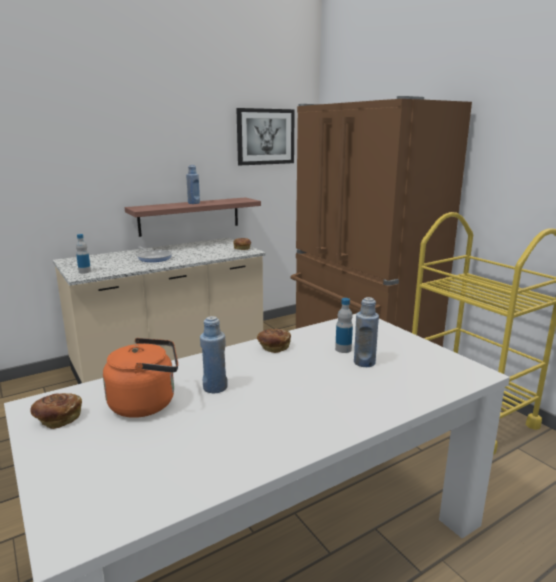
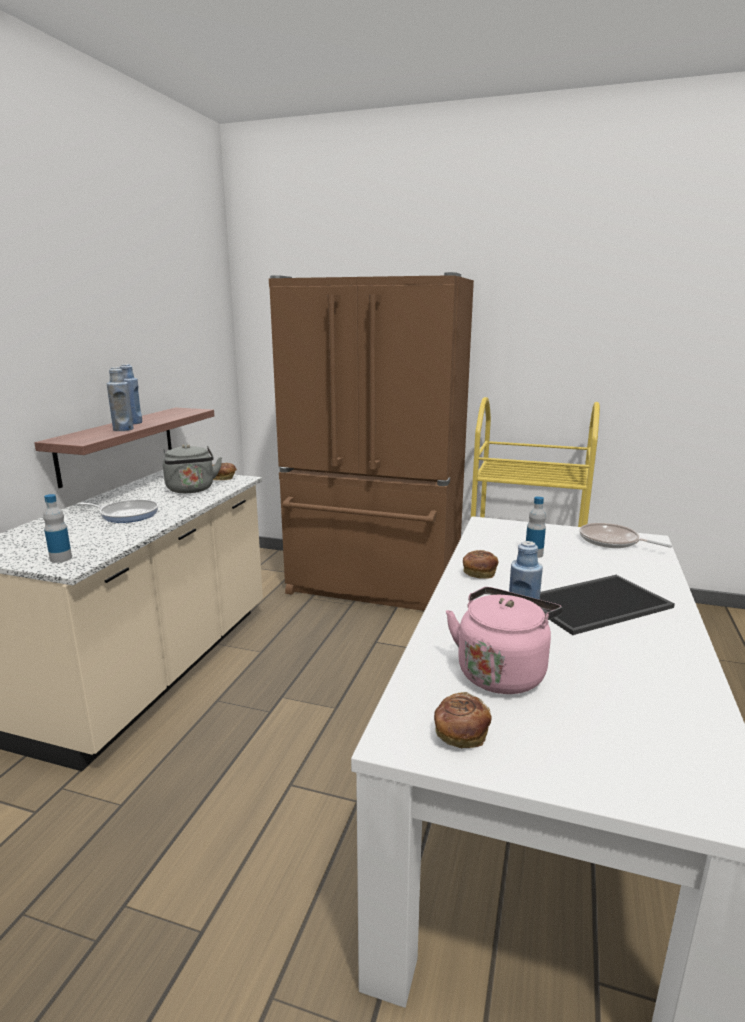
camera: 40 degrees left, 0 degrees up
orange kettle [103,338,178,418] -> pink kettle [446,587,562,694]
picture [236,108,295,165] -> none
blue bottle [354,297,379,367] -> blue bottle moved to [107,367,133,431]
none -> grey kettle [163,444,222,493]
none -> tray [540,575,675,635]
none -> frying pan [579,523,672,548]

